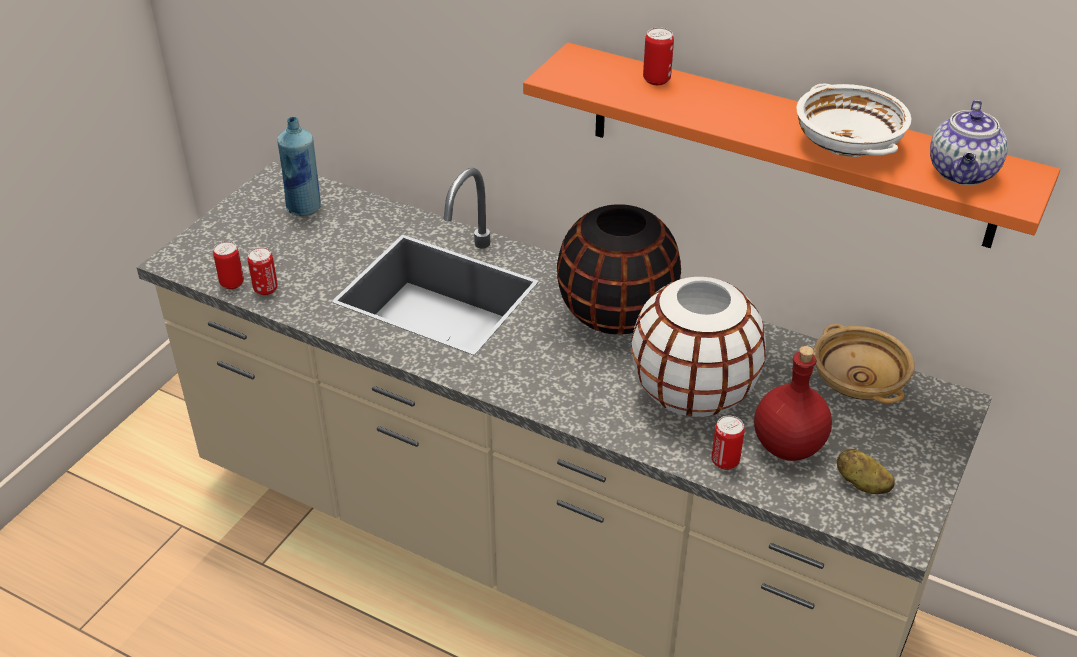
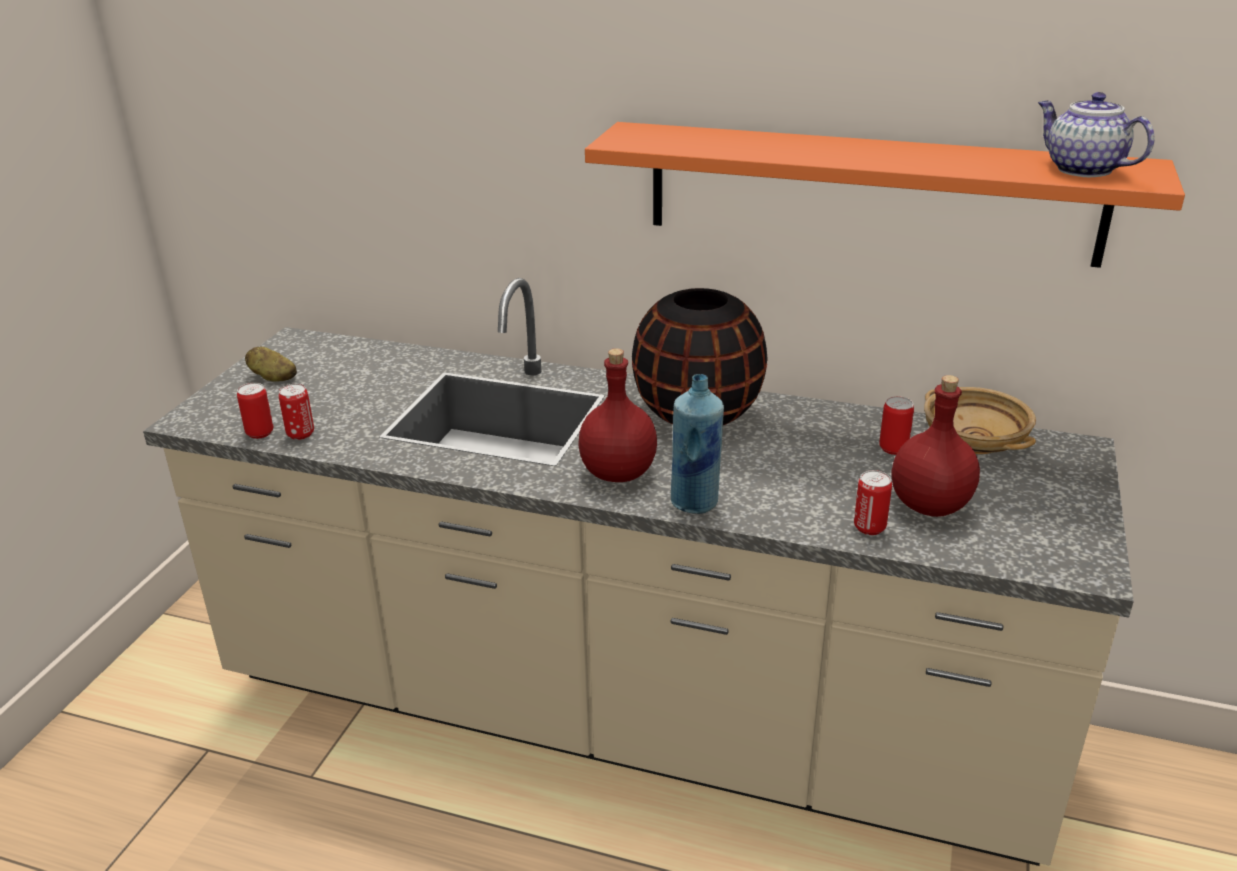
camera: 10 degrees left, 10 degrees down
blue bottle [277,117,321,216] -> blue bottle moved to [671,374,724,514]
white vase [631,277,766,417] -> none
can [643,28,674,85] -> can moved to [879,396,914,455]
white bowl [796,84,911,157] -> none
potato [837,449,895,494] -> potato moved to [245,347,297,382]
teapot [930,100,1008,185] -> teapot turned 135 degrees clockwise [1038,92,1155,177]
none -> red bottle [578,348,657,482]

